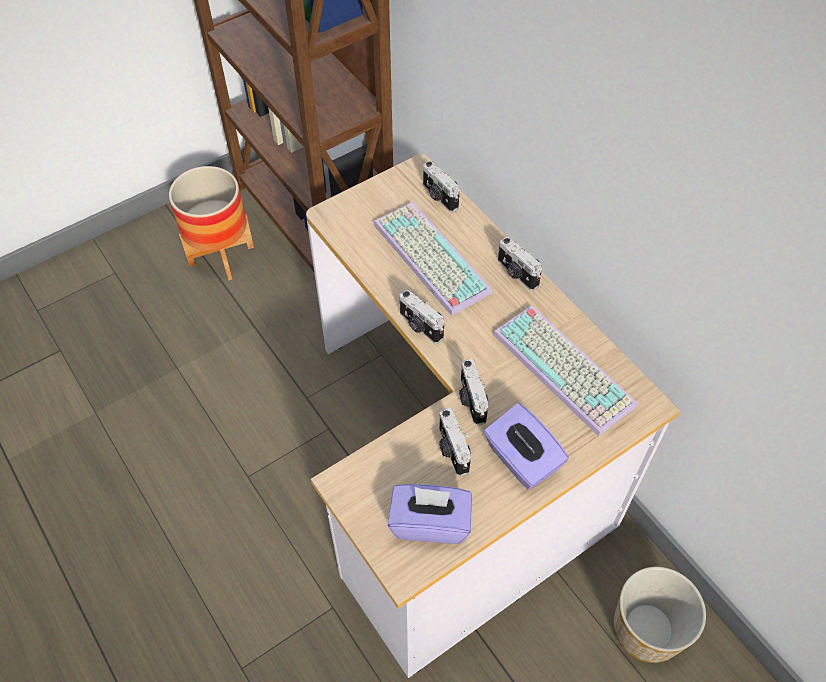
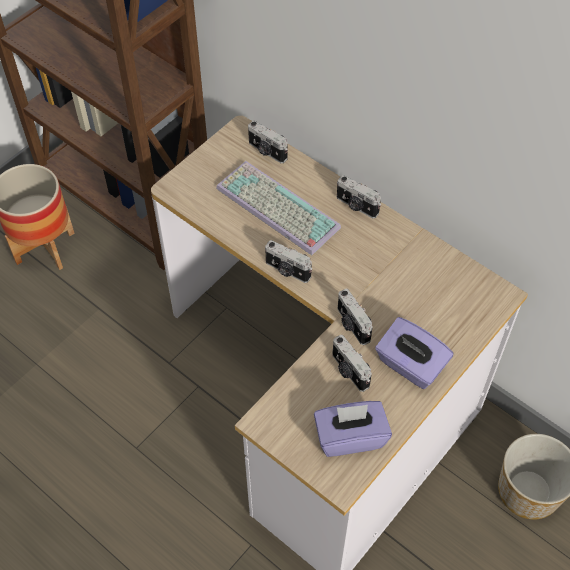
camera: 15 degrees left, 0 degrees up
keyboard [493,305,638,436] -> none

